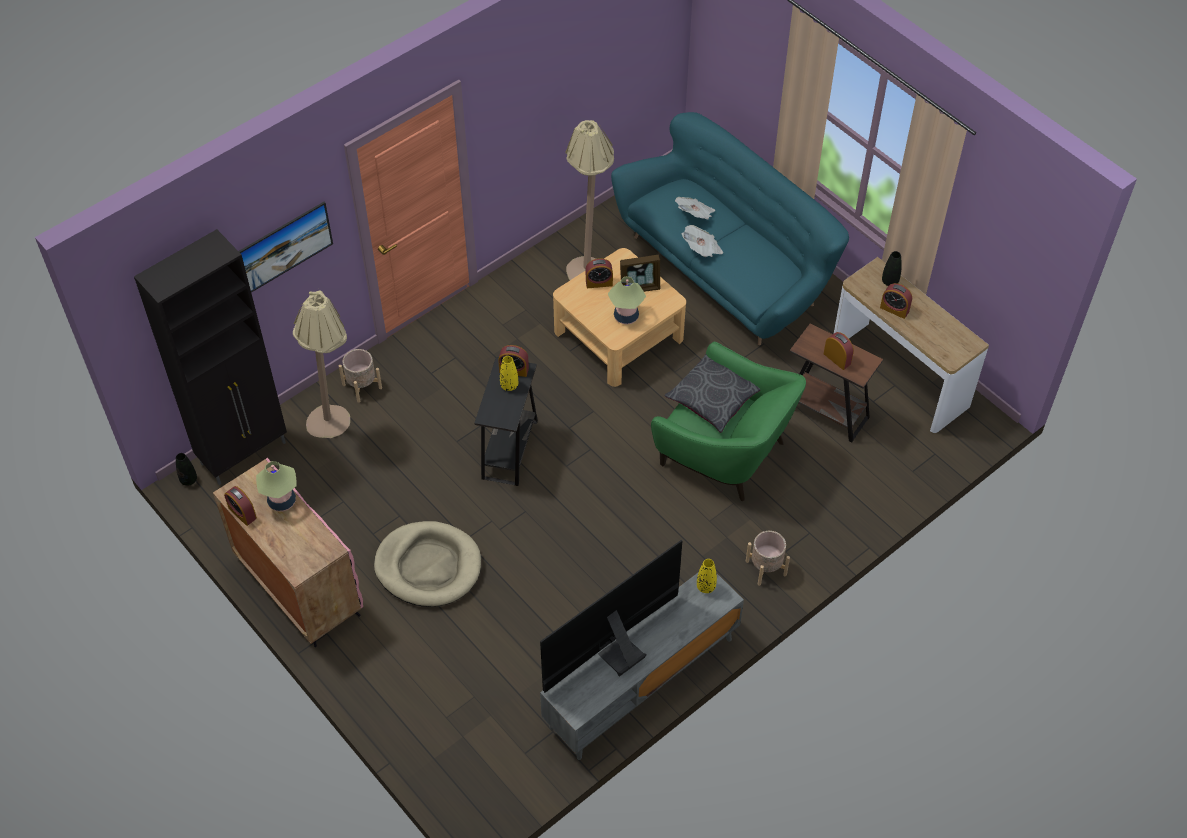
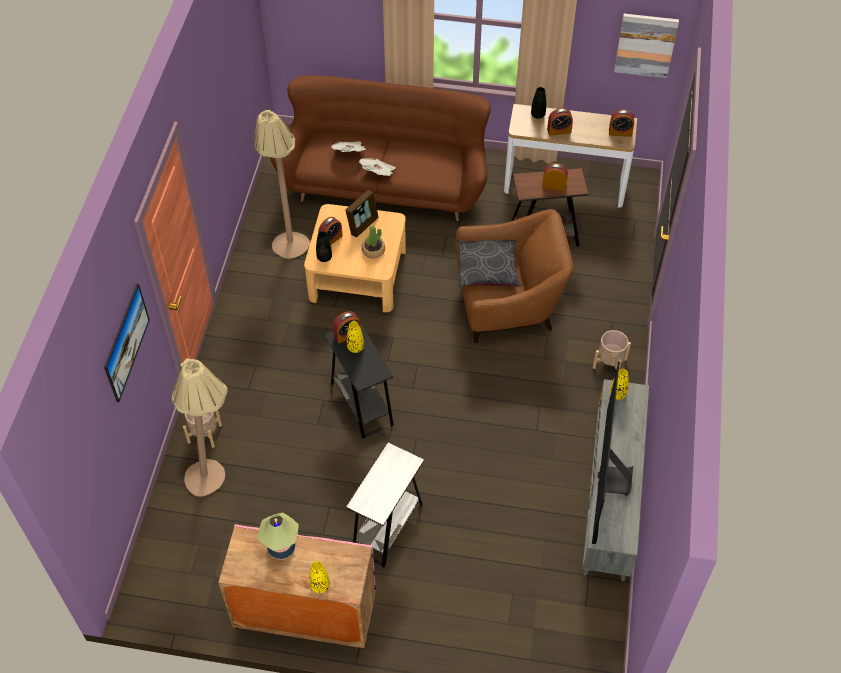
camera: 40 degrees left, 0 degrees up
black cabinet [134,229,287,485] -> none
black vase [176,453,197,486] -> black vase moved to [316,231,332,262]
alarm clock [224,486,257,526] -> alarm clock moved to [609,110,634,137]
beige dog bed [374,521,481,607] -> white side table [346,443,424,567]
table lamp [608,277,646,324] -> potted plant [361,226,385,258]
turquoise sofa [611,112,849,345] -> brown sofa [270,75,491,221]
green armchair [651,342,806,501] -> brown armchair [455,209,573,343]
none -> yellow vase [309,561,330,593]
none -> picture [614,14,679,78]

